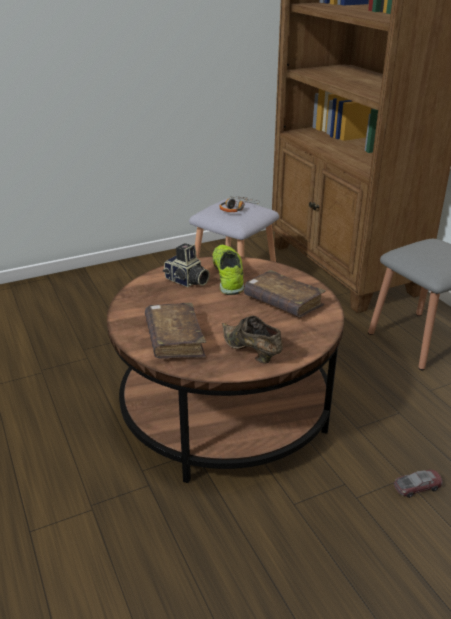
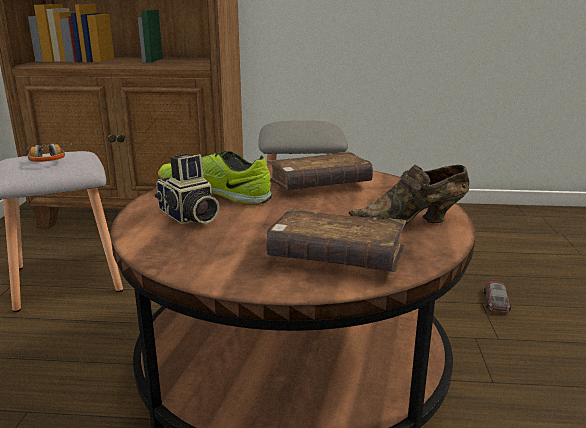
camera: 60 degrees left, 10 degrees down
camera [163,243,210,287] -> camera turned 75 degrees clockwise [155,153,220,224]

